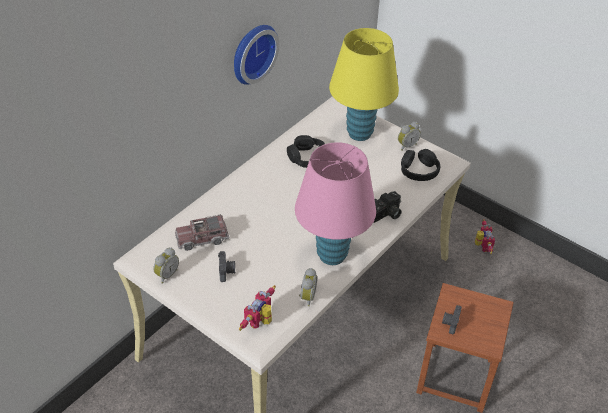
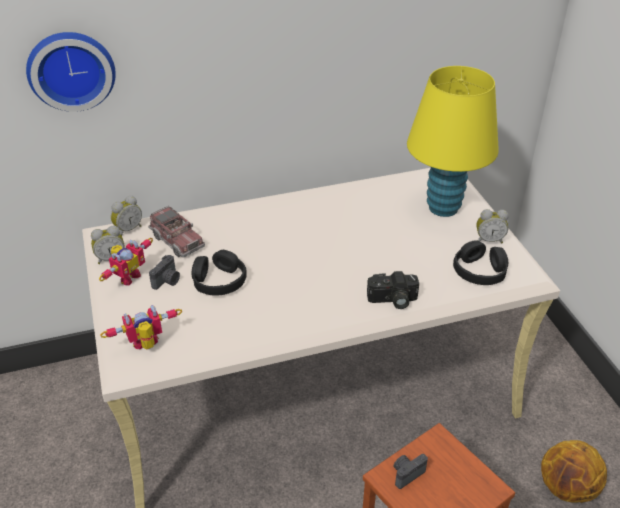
camera: 35 degrees right, 5 degrees down
toy truck [175,214,229,251] -> toy truck turned 150 degrees counterclockwise [148,206,205,257]
wall clock [234,25,279,85] -> wall clock moved to [26,32,116,112]
black headphones [287,135,325,168] -> black headphones moved to [192,250,247,296]
pink table lamp [295,142,376,265] -> none
alarm clock [299,268,317,306] -> alarm clock moved to [111,196,142,236]
toy robot [475,219,495,254] -> toy robot moved to [99,238,153,285]
none -> basketball [541,440,607,503]

